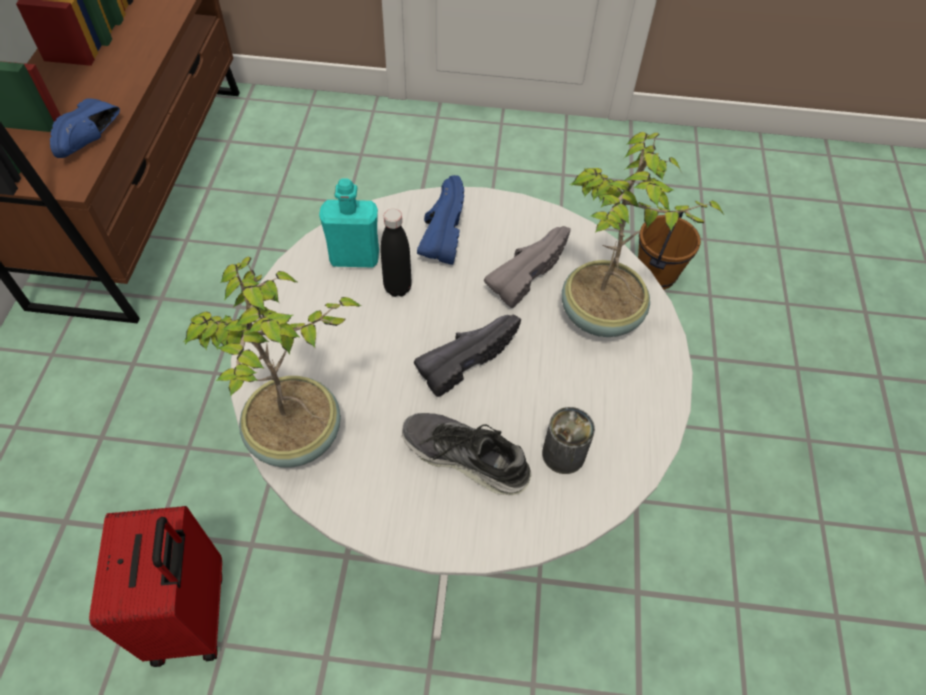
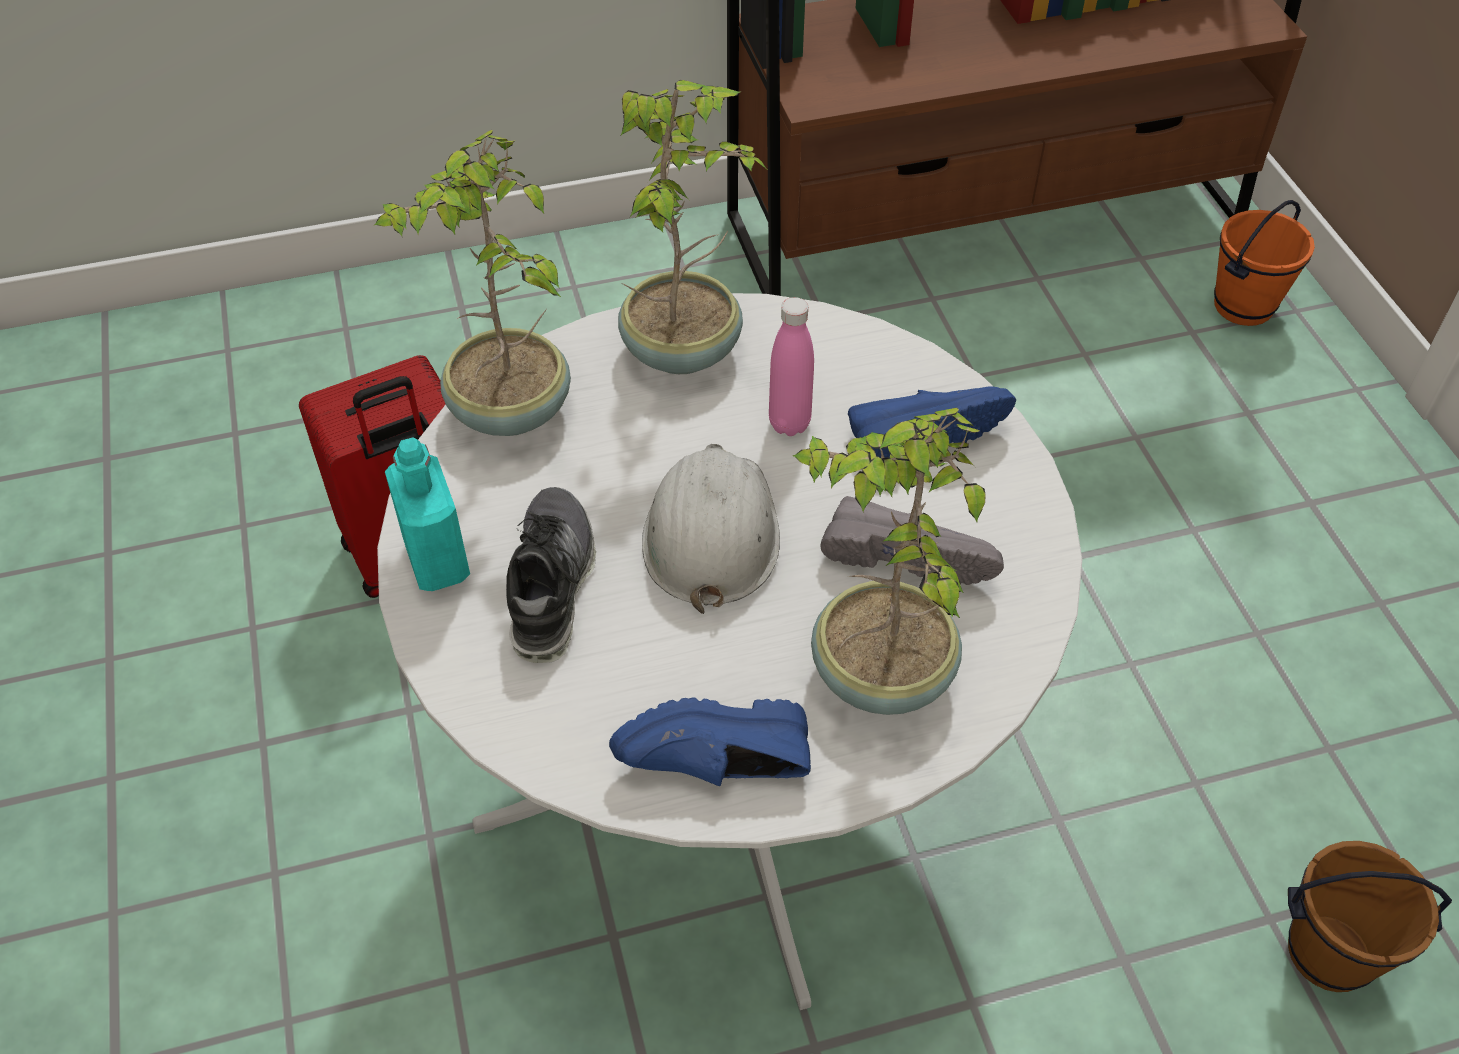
camera: 70 degrees right, 5 degrees down
blue shoe [50,98,120,158] -> blue shoe moved to [609,698,811,786]
turquoise bottle [319,178,379,268] -> turquoise bottle moved to [385,437,470,591]
black bottle [380,209,412,297] -> pink bottle [769,297,814,436]
black shoe [414,315,521,397] -> white hard hat [642,444,780,614]
can [542,407,595,474] -> none
none -> potted plant [618,80,766,374]
none -> orange bucket [1214,200,1315,326]

